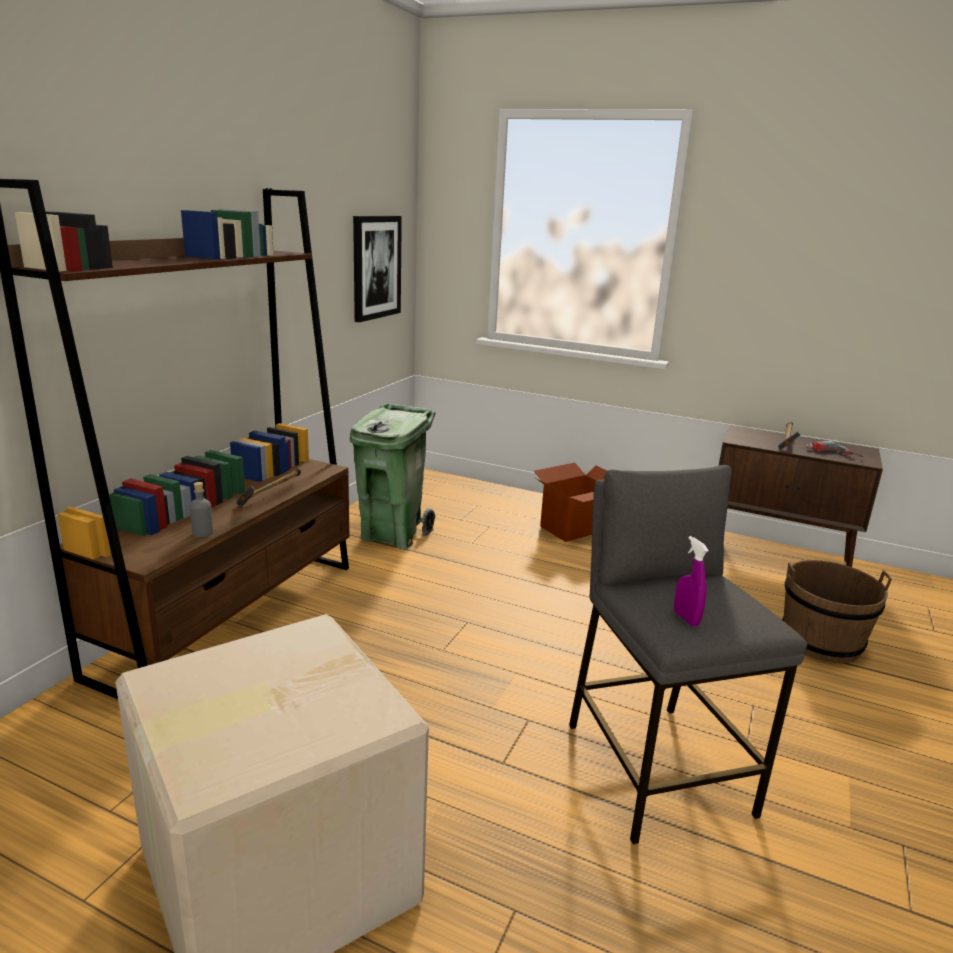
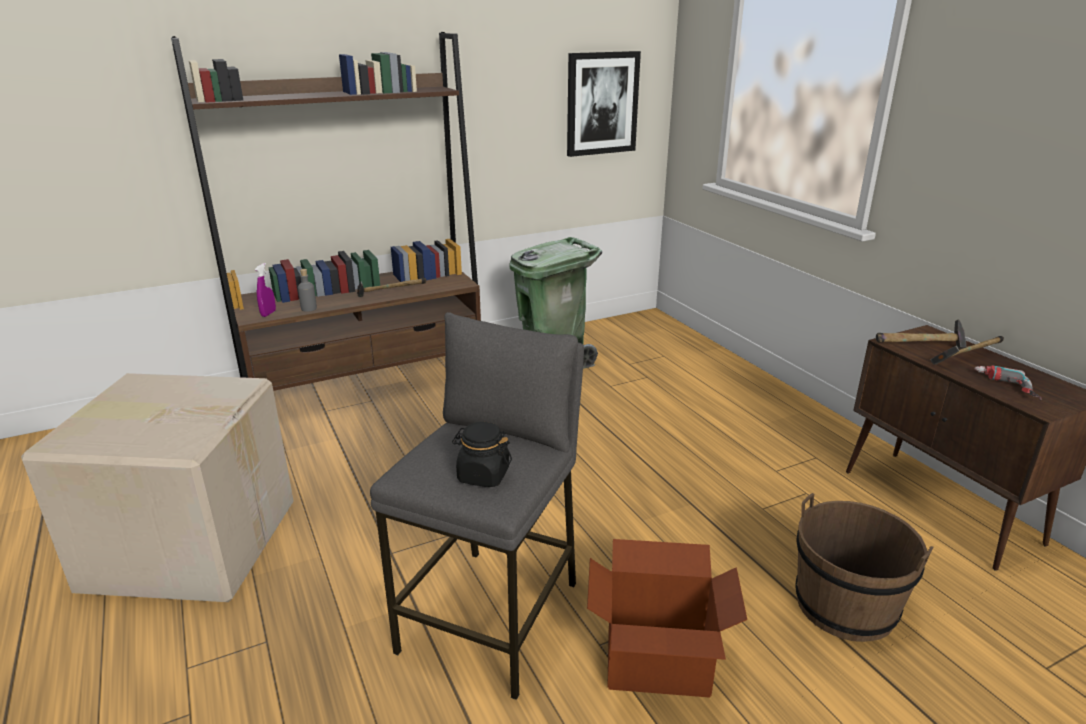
camera: 40 degrees right, 5 degrees up
cardboard box [534,463,607,542] -> cardboard box moved to [587,539,747,698]
purple spray bottle [674,536,709,627] -> purple spray bottle moved to [255,263,276,317]
none -> black jar [452,422,512,487]
none -> hammer [876,319,967,349]

